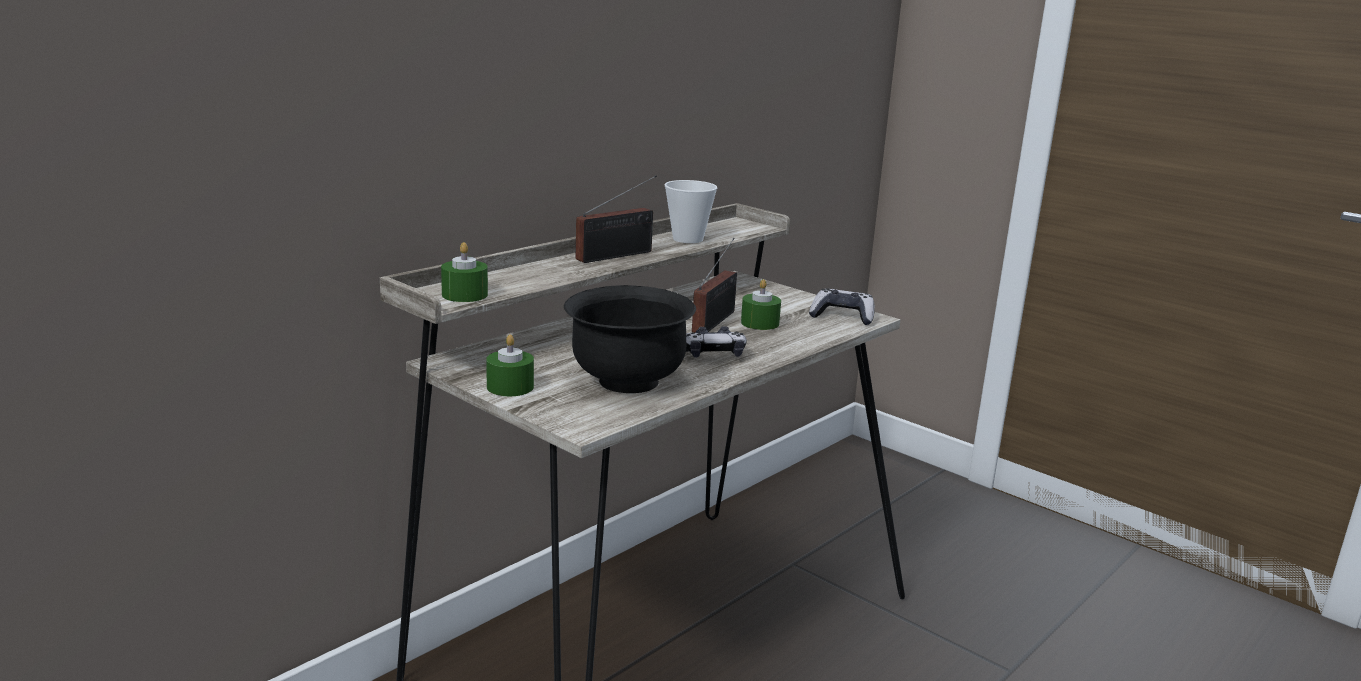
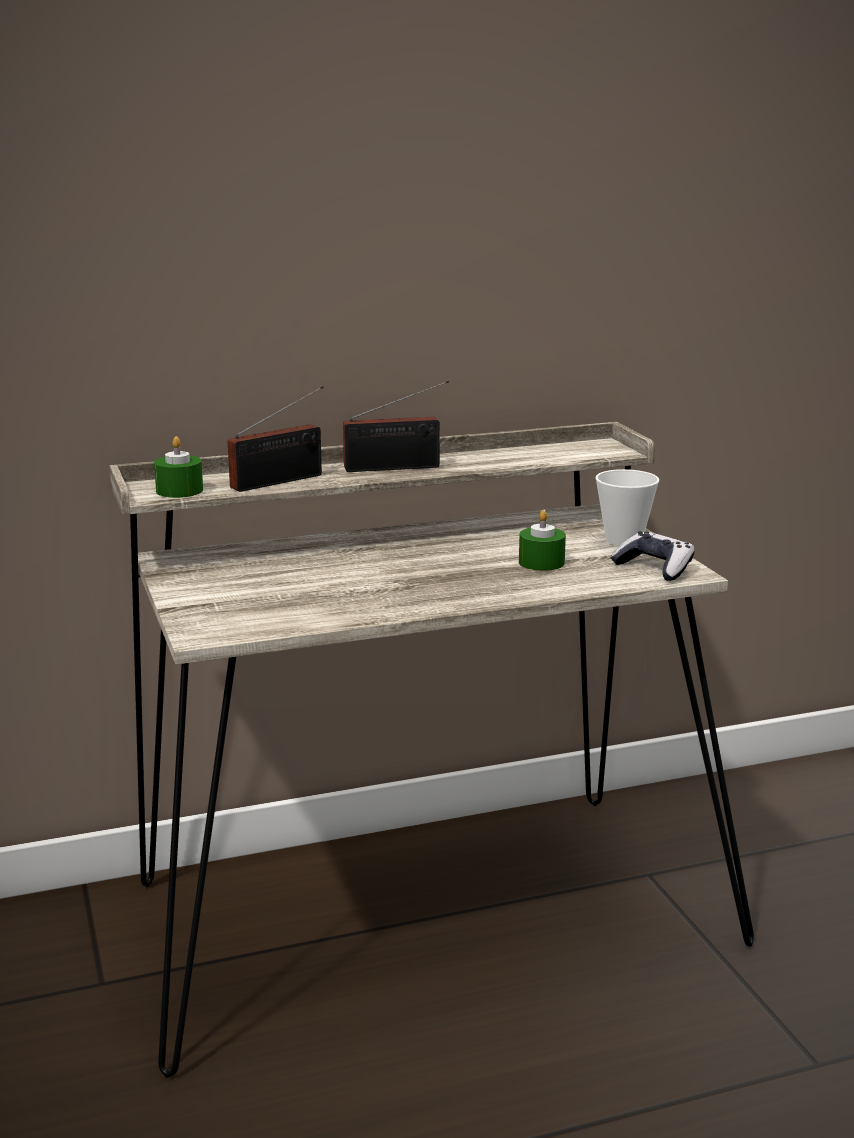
camera: 30 degrees right, 0 degrees up
green candle [486,334,534,396] -> none
black bowl [564,285,696,393] -> none
cup [664,180,717,243] -> cup moved to [595,469,659,546]
game controller [686,326,747,358] -> none
radio [692,238,737,333] -> radio moved to [228,386,323,492]

